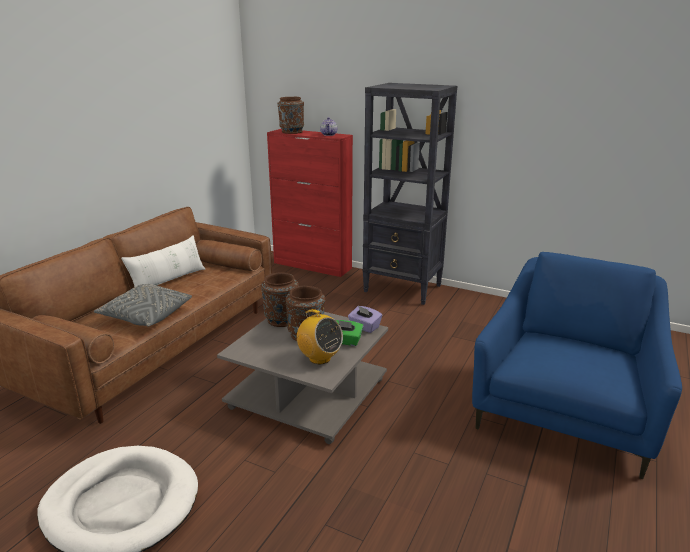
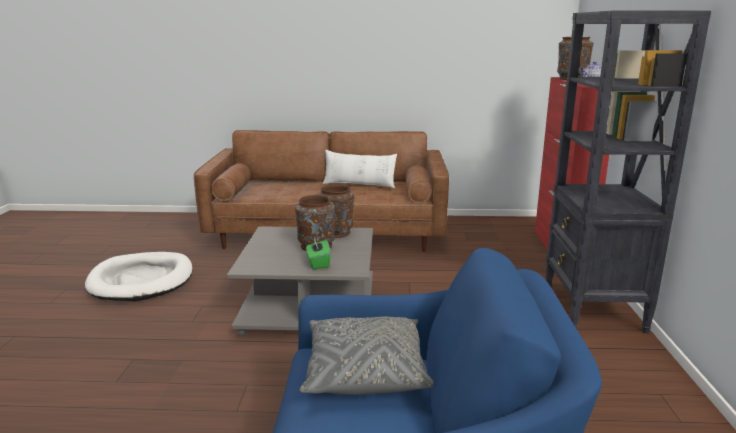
camera: 65 degrees right, 5 degrees down
grey pillow [94,284,192,327] -> grey pillow moved to [299,317,433,395]
radio [293,309,343,364] -> none
purple tissue box [348,306,382,333] -> none

